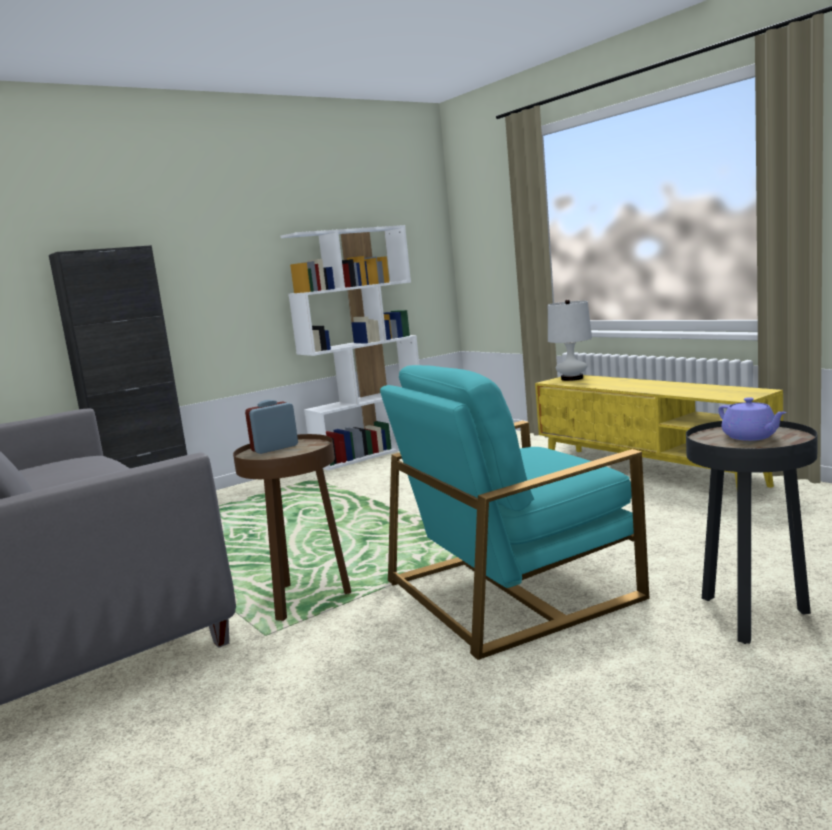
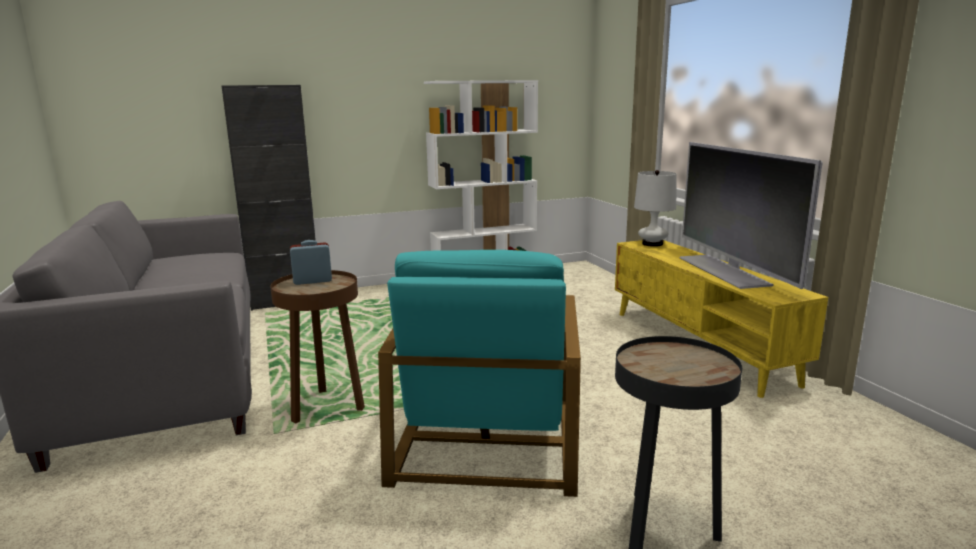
camera: 15 degrees right, 5 degrees up
turquoise armchair [380,365,650,660] -> turquoise armchair turned 75 degrees counterclockwise [378,250,581,497]
purple teapot [718,397,787,441] -> none
none -> television [679,142,823,289]

